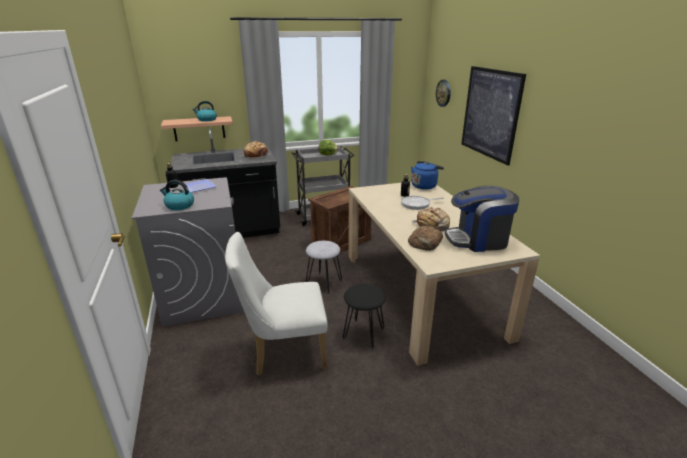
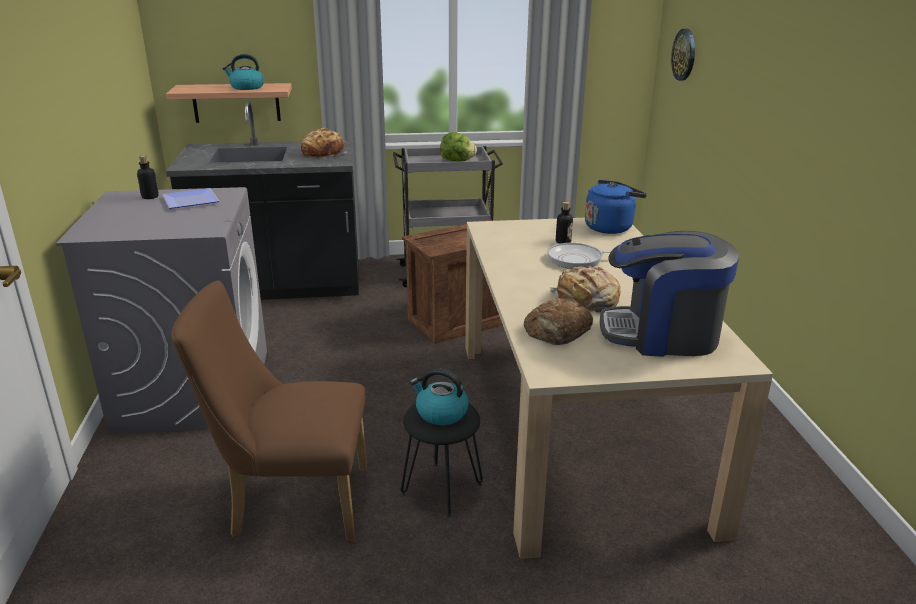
camera: 10 degrees right, 0 degrees up
kettle [160,180,194,210] -> kettle moved to [410,368,469,425]
white chair [225,232,328,375] -> brown chair [171,280,367,542]
grey stool [306,241,342,294] -> none
picture [461,66,526,165] -> none

